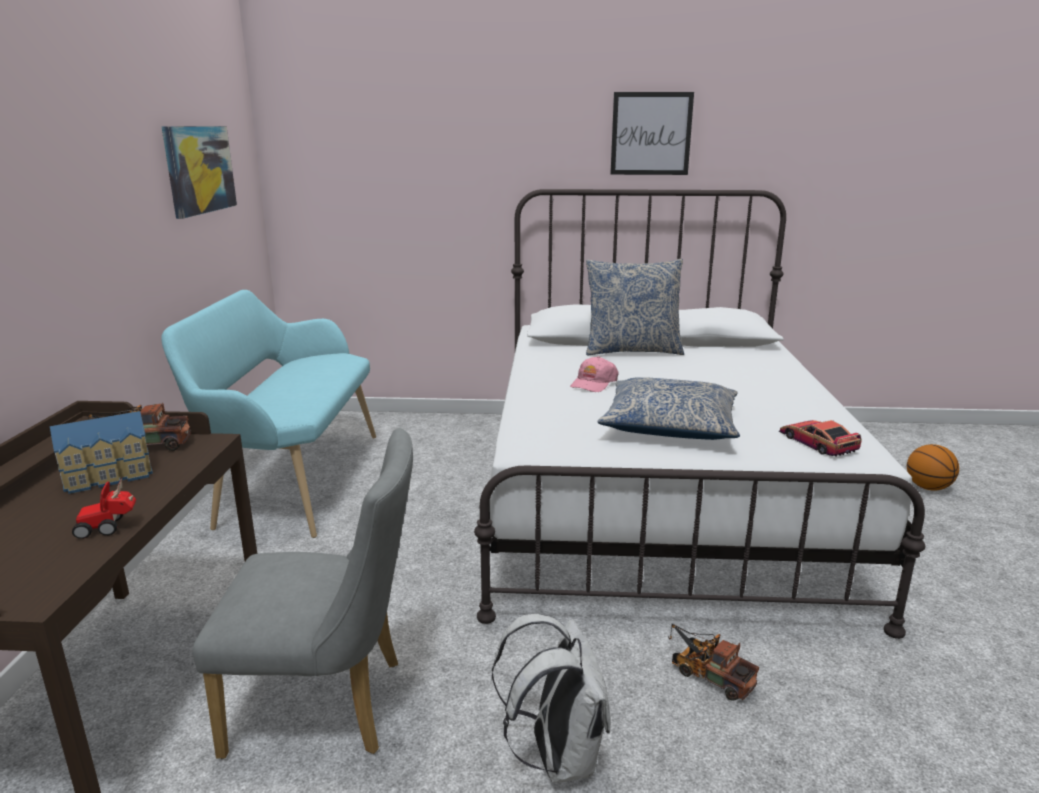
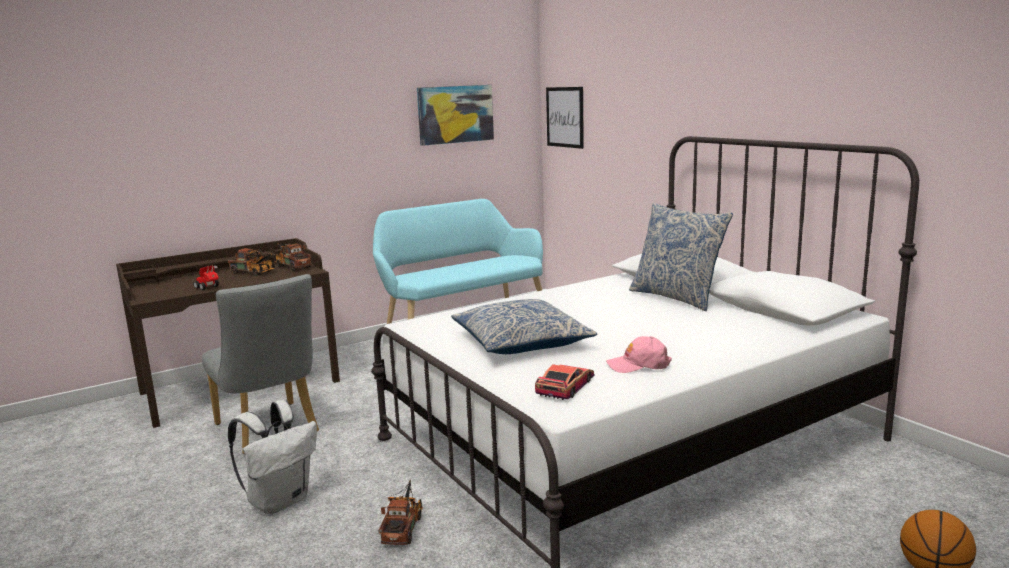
camera: 55 degrees right, 5 degrees down
toy house [50,411,153,494] -> toy truck [227,248,275,276]
pink cap [570,356,619,392] -> pink cap moved to [606,336,672,373]
picture [610,92,694,175] -> picture moved to [546,87,584,149]

